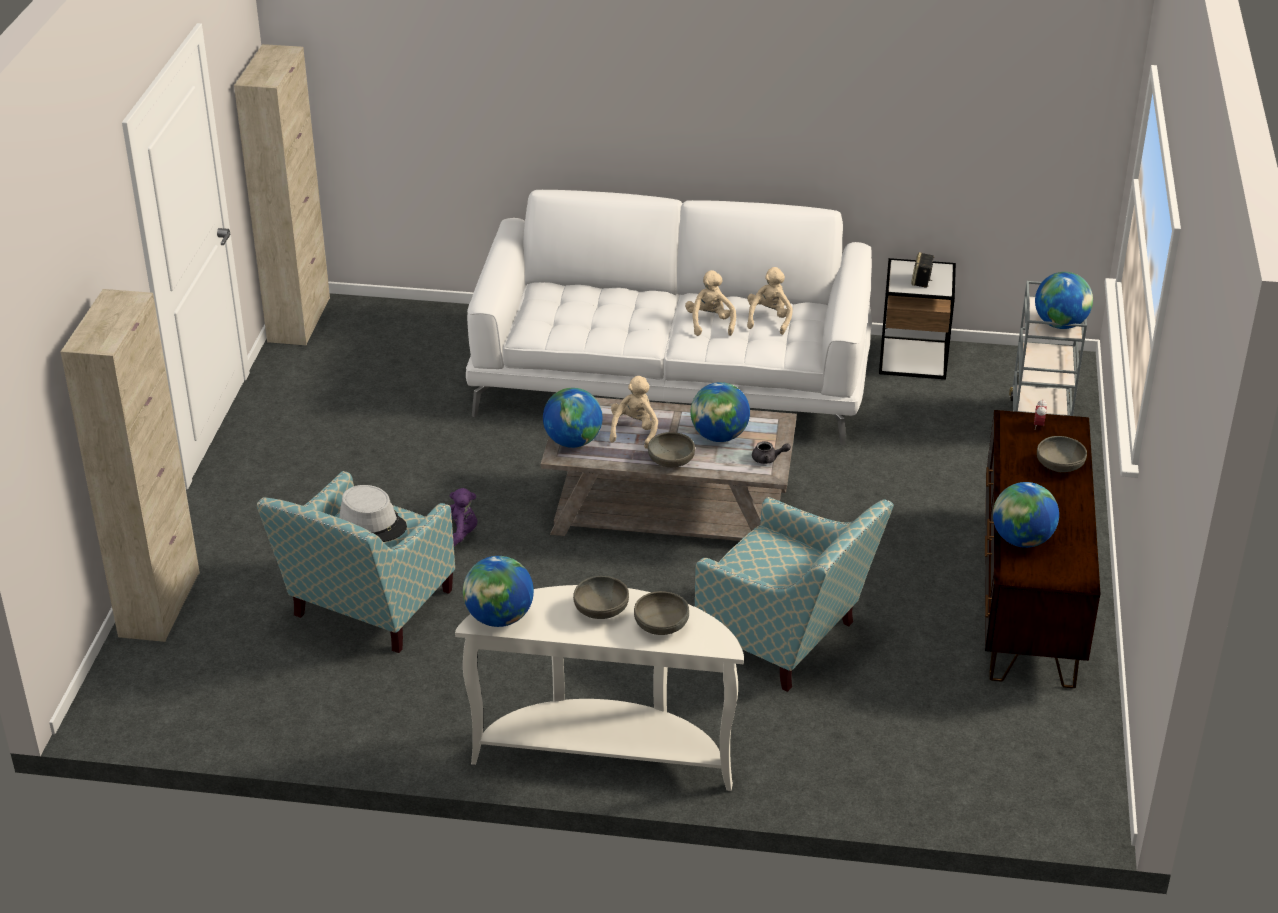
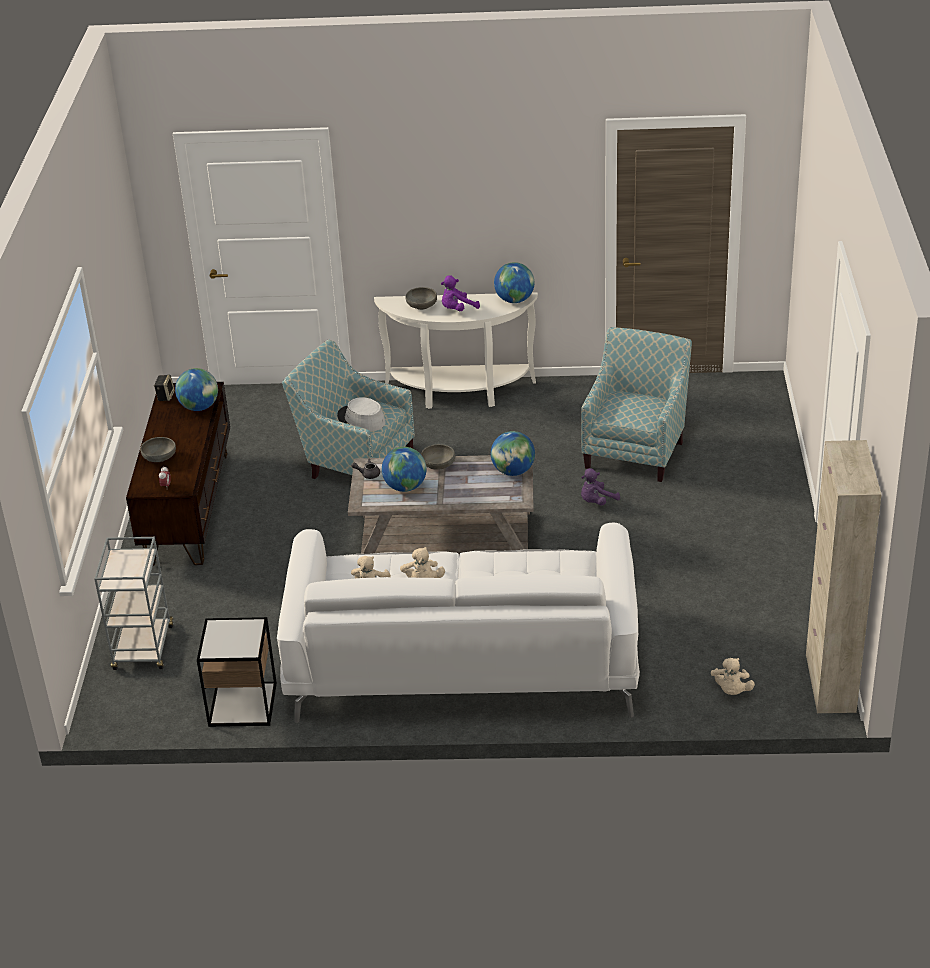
camera: 175 degrees right, 0 degrees up
beige cabinet [60,289,200,642] -> none
grey hat [340,485,407,542] -> grey hat moved to [337,397,386,432]
grey bowl [573,576,629,619] -> purple plush toy [441,275,480,311]
beige plush toy [610,376,658,449] -> beige plush toy moved to [711,658,755,695]
speaker [911,252,934,288] -> speaker moved to [154,375,175,401]
globe [1035,272,1093,329] -> none

